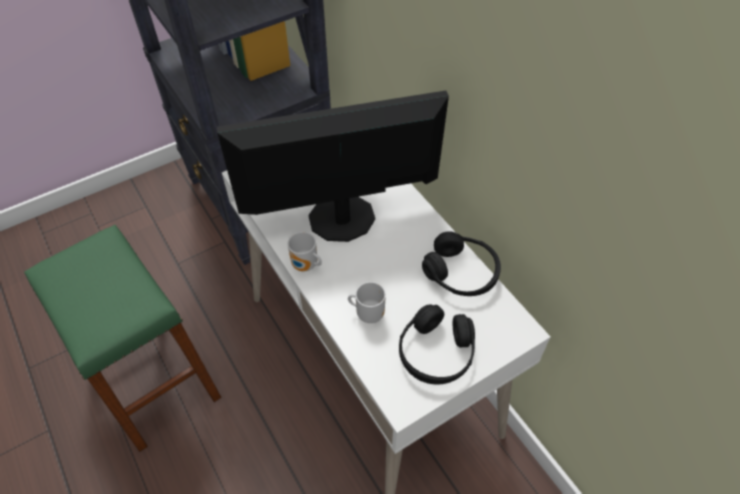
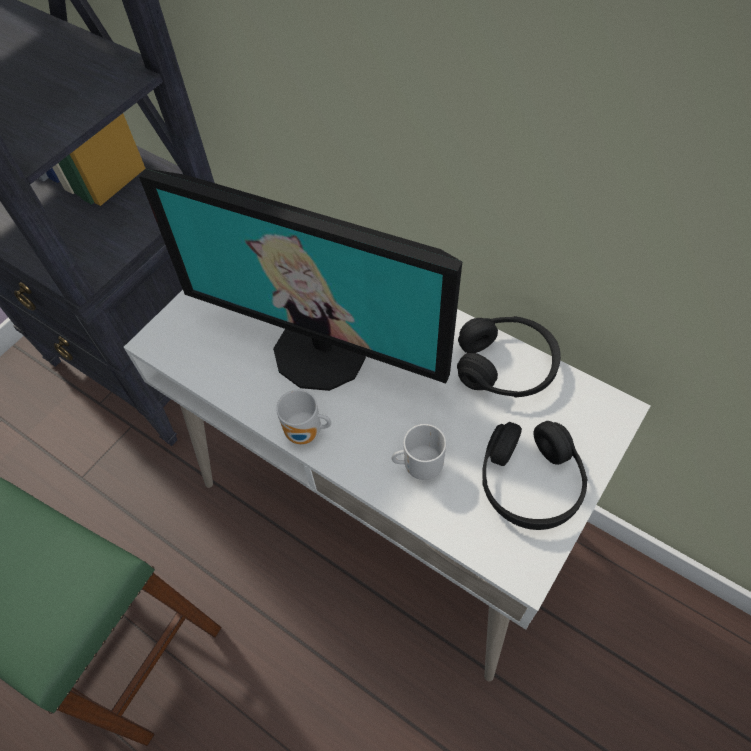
camera: 20 degrees left, 5 degrees up
monitor [217,91,449,242] -> monitor turned 120 degrees counterclockwise [139,169,462,391]

